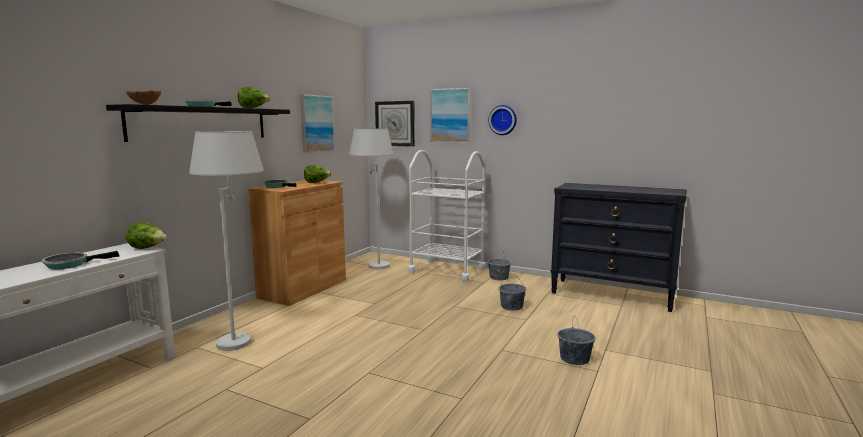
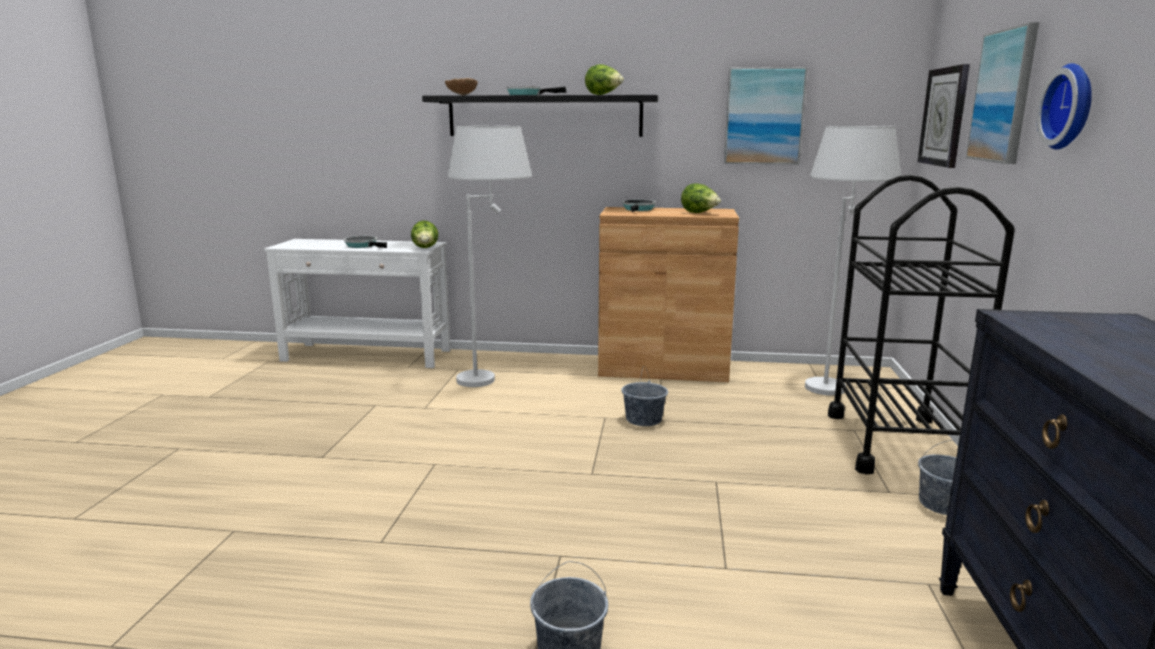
camera: 70 degrees right, 5 degrees up
white cart [407,150,486,282] -> black cart [828,175,1015,474]
grey bucket [499,275,527,310] -> grey bucket moved to [621,366,668,426]

